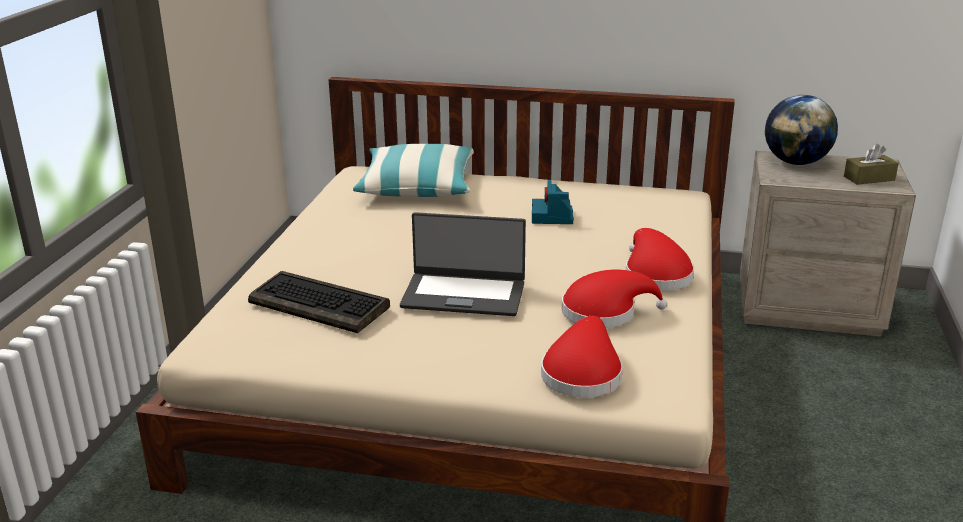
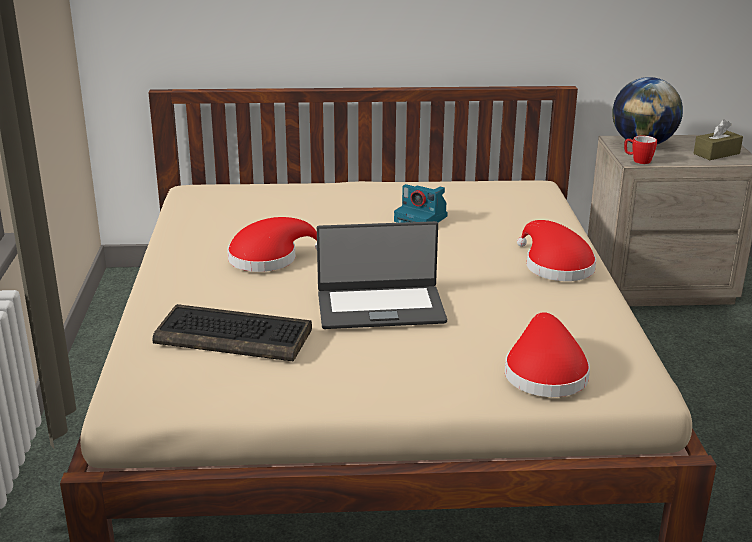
camera: 15 degrees left, 0 degrees up
pillow [353,144,474,197] -> none
camera [532,180,574,224] -> camera turned 45 degrees counterclockwise [394,184,448,223]
red hat [561,270,667,328] -> red hat moved to [227,217,317,272]
none -> mug [624,136,657,164]

